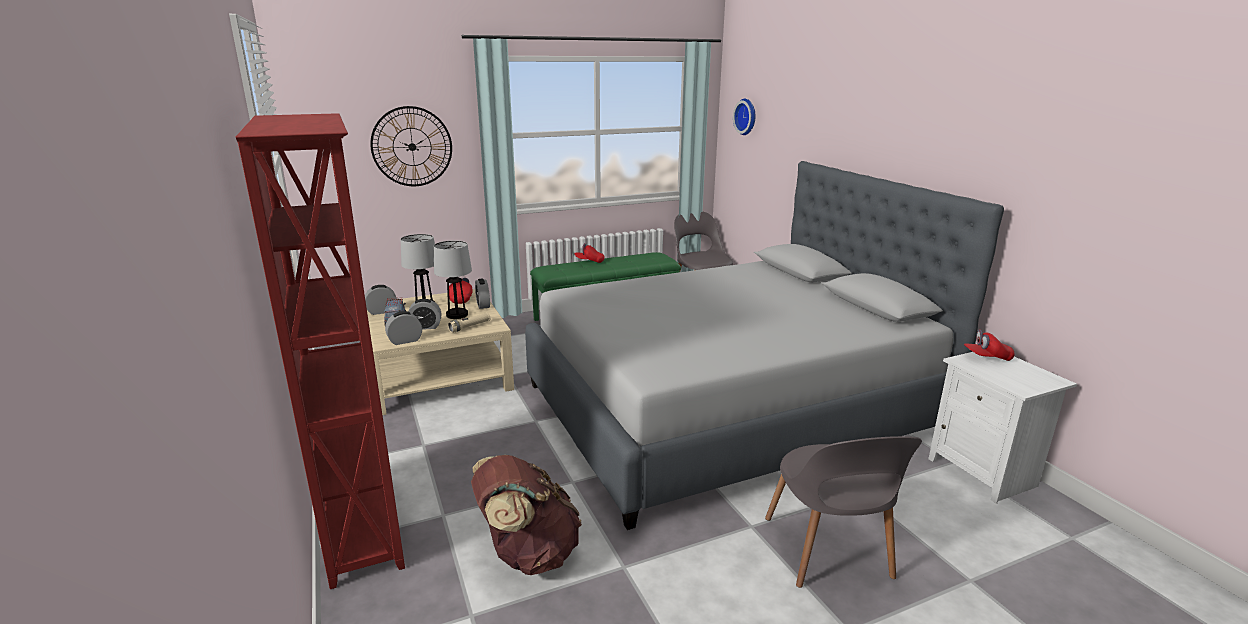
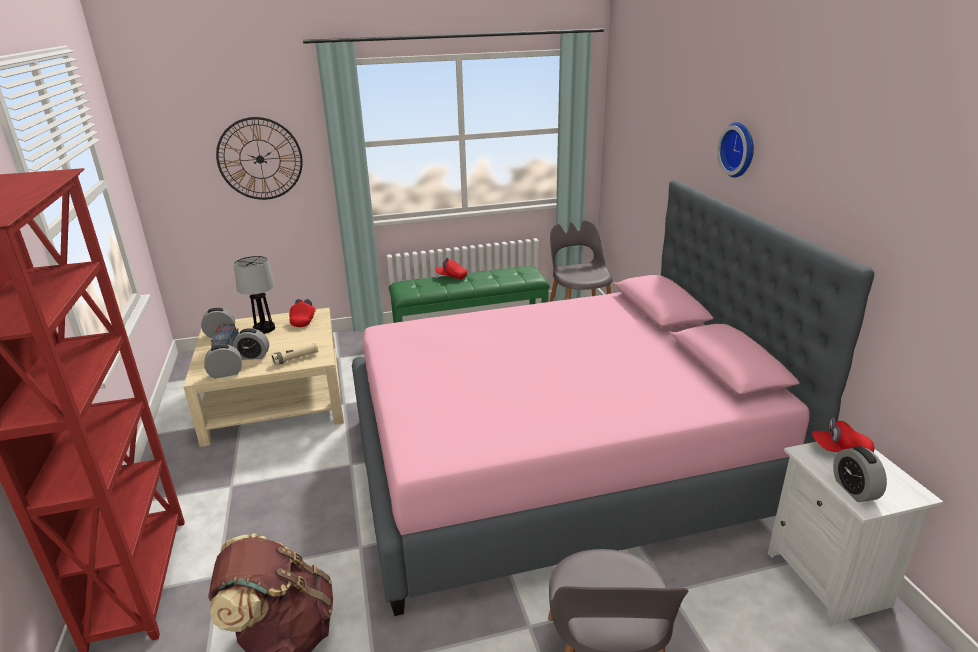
camera: 10 degrees right, 5 degrees up
table lamp [434,240,472,319] -> none
alarm clock [475,278,490,309] -> alarm clock moved to [833,446,887,502]
grey bed [525,161,1004,530] -> pink bed [352,180,874,616]
wall clock [733,99,756,135] -> wall clock moved to [717,122,754,178]

